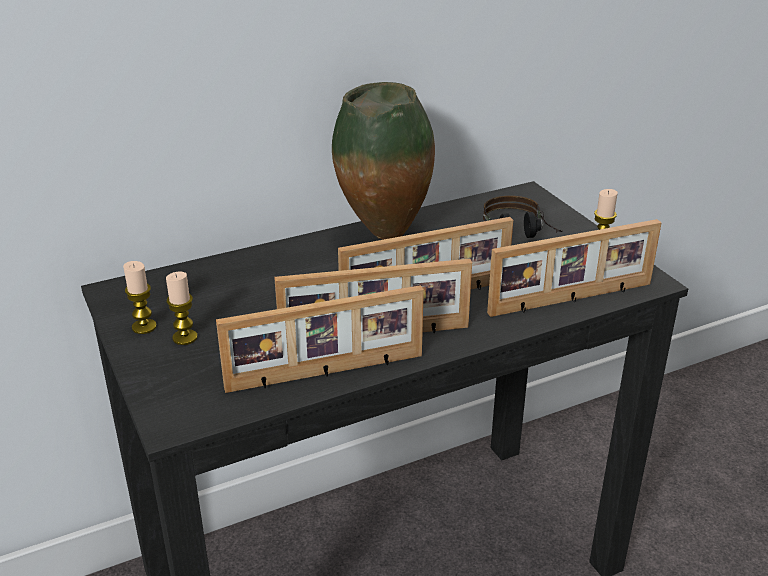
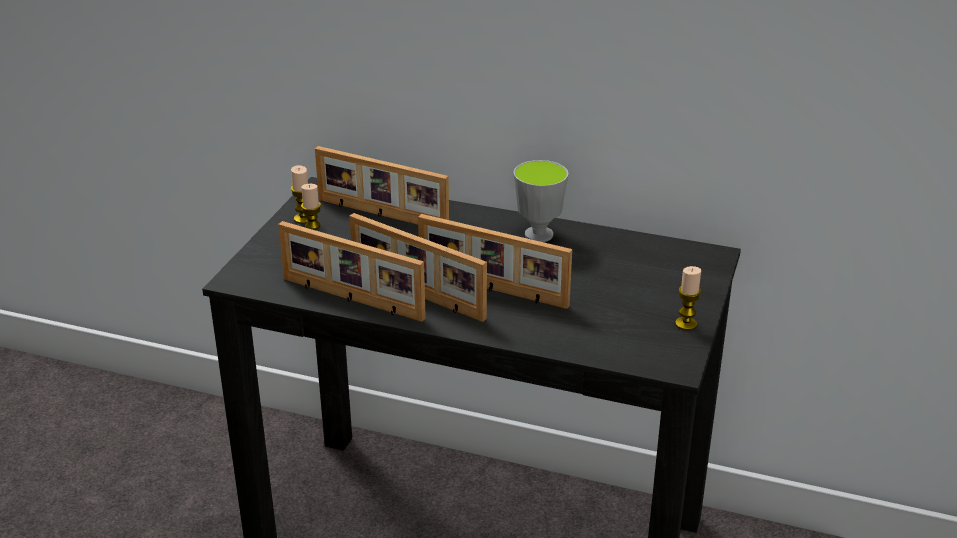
camera: 45 degrees right, 0 degrees up
vase [332,82,435,240] -> cup [514,160,568,242]
headphones [483,196,563,238] -> none
picture frame [487,219,661,317] -> picture frame moved to [315,146,449,225]

